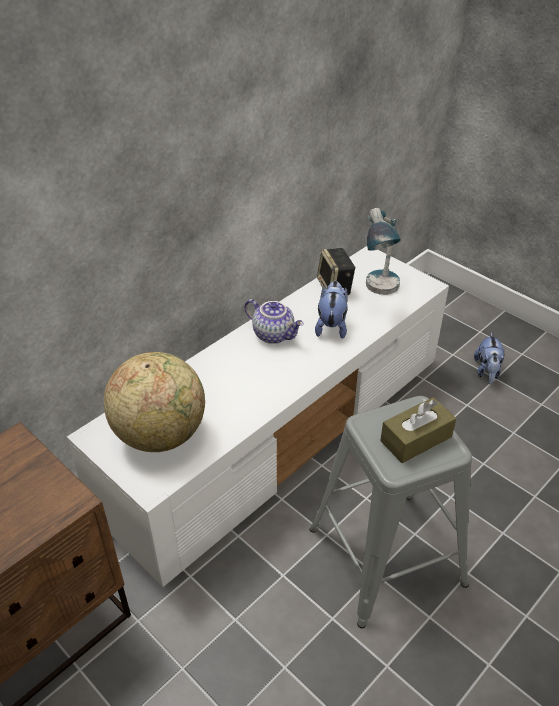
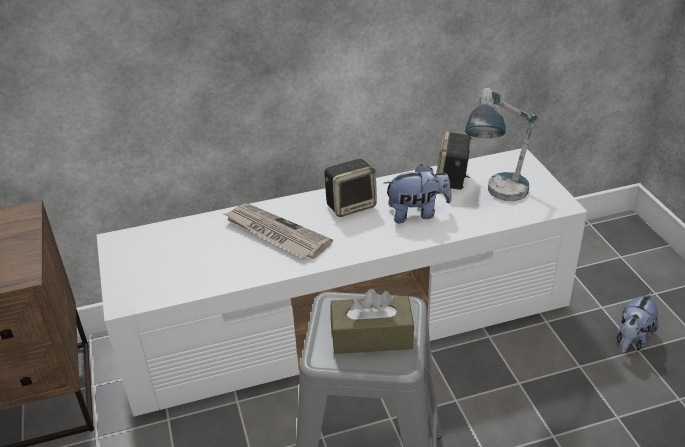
camera: 30 degrees right, 5 degrees down
globe [104,352,205,452] -> none
teapot [244,299,304,344] -> speaker [324,159,377,217]
plush toy [315,281,348,339] -> plush toy turned 45 degrees clockwise [384,164,452,223]
none -> newspaper [224,203,333,259]

